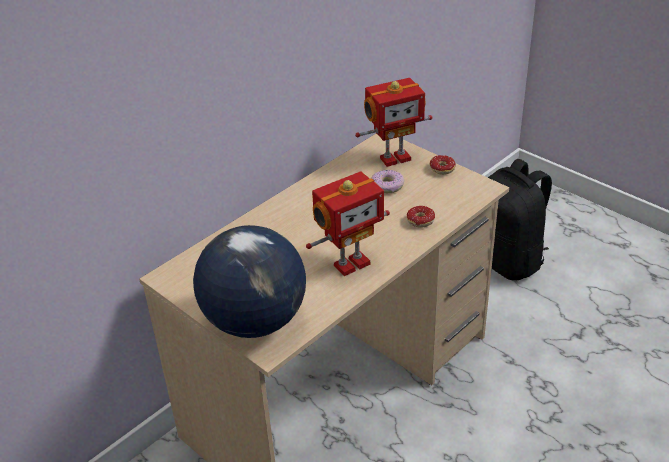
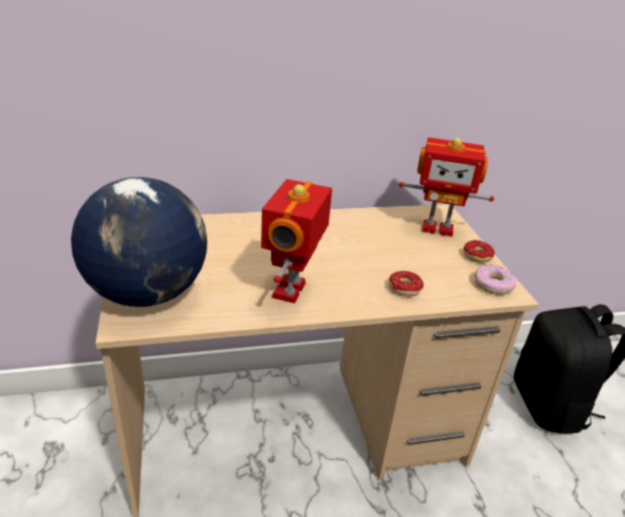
camera: 30 degrees right, 5 degrees down
toy robot [306,171,390,276] -> toy robot turned 105 degrees clockwise [261,179,332,303]
donut [372,170,404,193] -> donut moved to [474,265,517,295]

